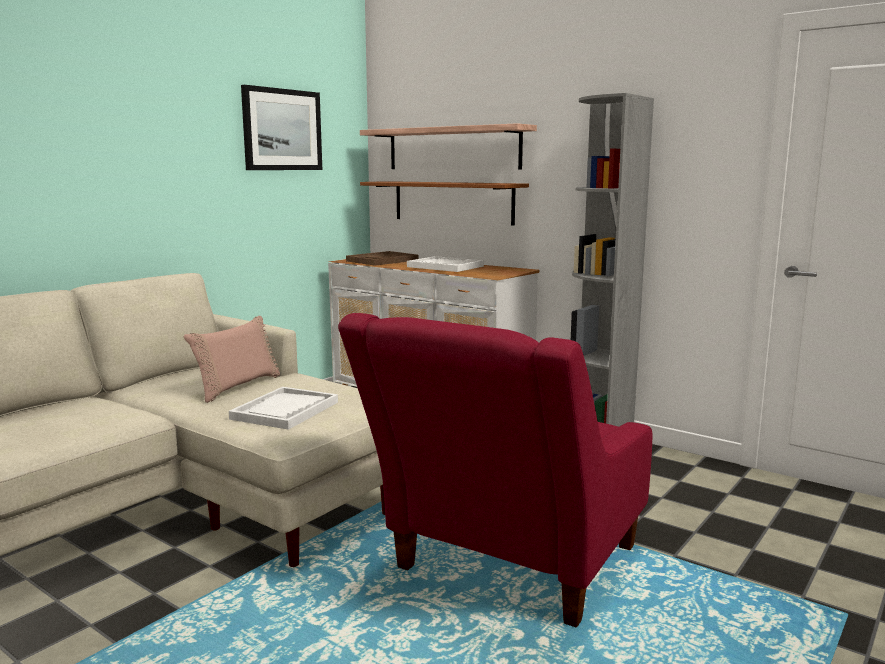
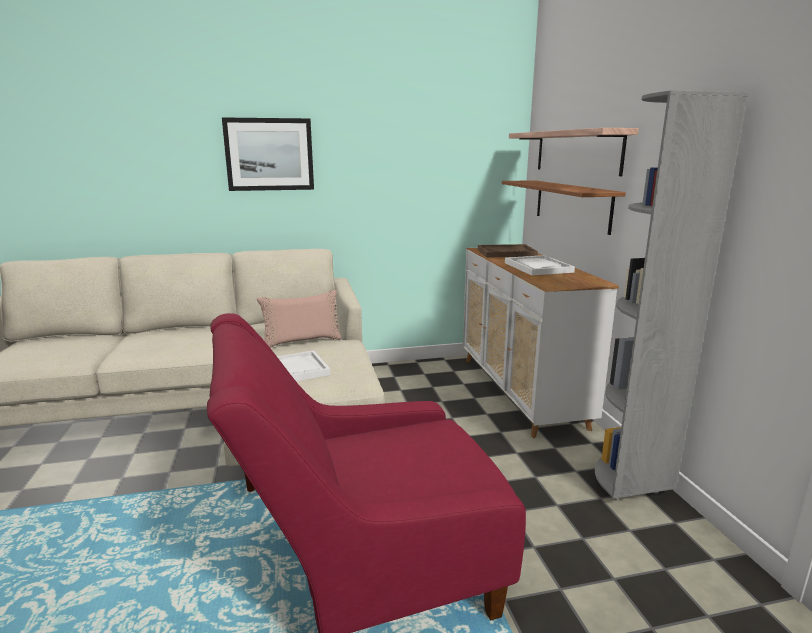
camera: 40 degrees right, 5 degrees up
picture [241,85,322,170] -> picture moved to [222,117,314,191]

